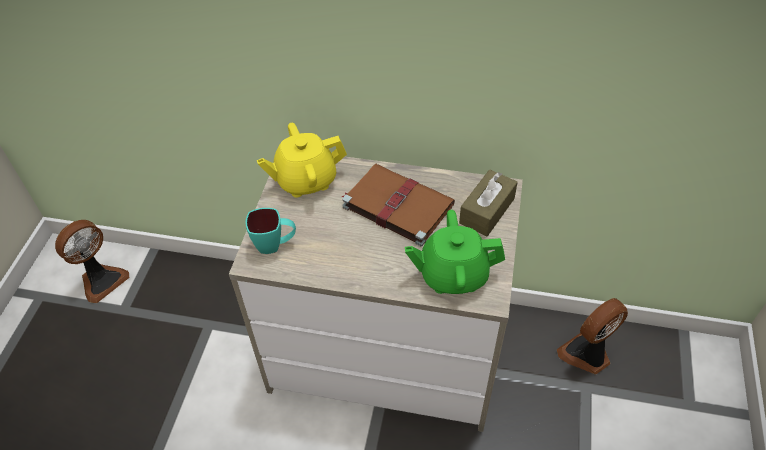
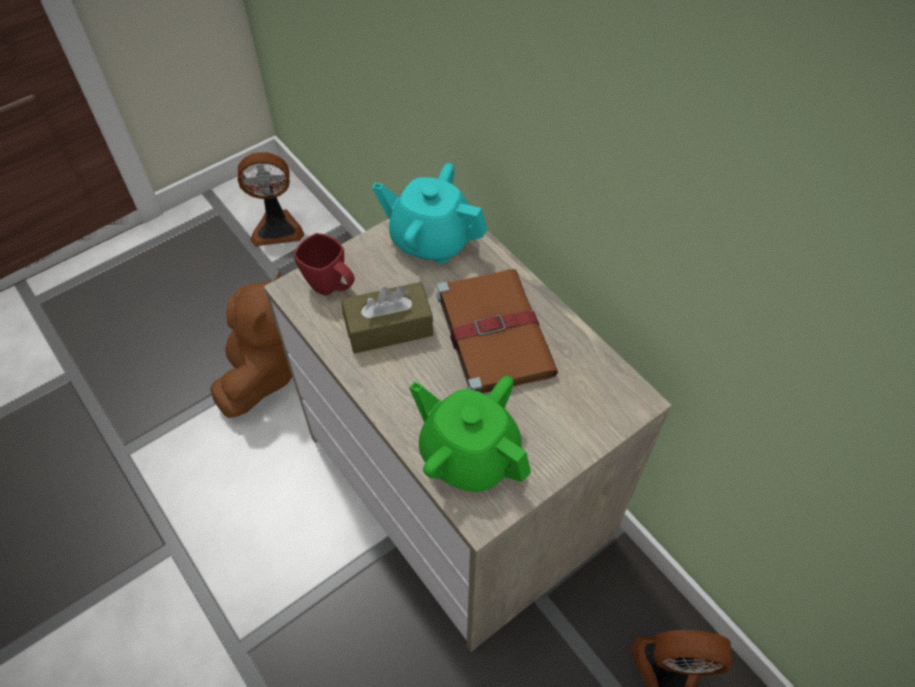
camera: 40 degrees right, 5 degrees up
turquoise mug [245,208,296,254] -> red mug [294,233,355,296]
yellow teapot [257,123,347,198] -> turquoise teapot [372,163,487,264]
brown tissue box [459,170,518,236] -> brown tissue box moved to [341,282,433,354]
none -> brown plush toy [210,272,292,418]

